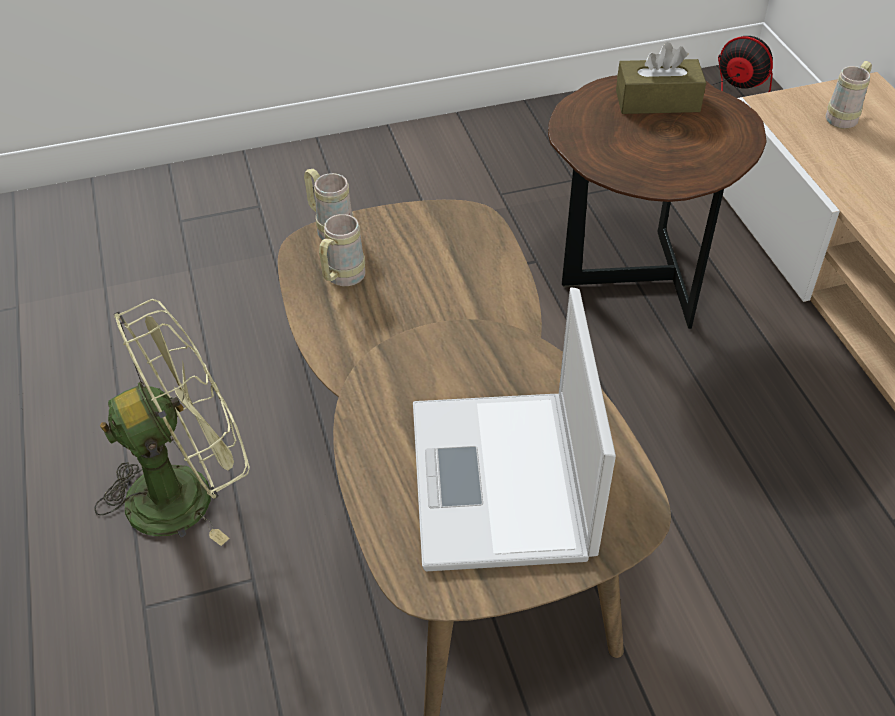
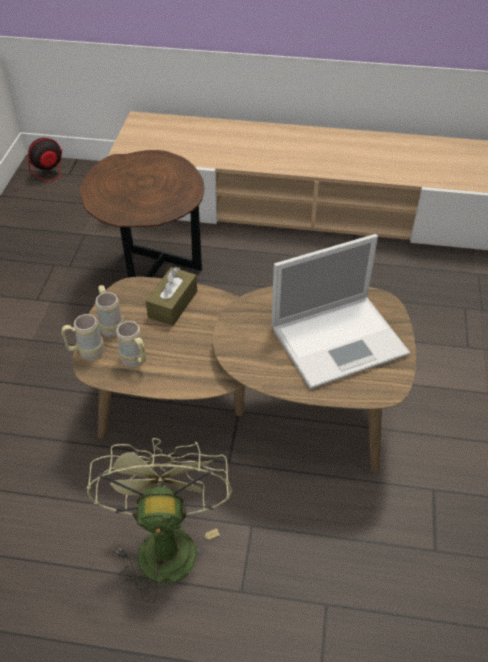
camera: 65 degrees left, 0 degrees up
laptop [413,288,616,571] -> laptop turned 45 degrees counterclockwise [271,234,410,389]
brown tissue box [616,42,706,114] -> brown tissue box moved to [146,267,197,326]
beige mug [825,61,872,129] -> beige mug moved to [96,285,124,337]

